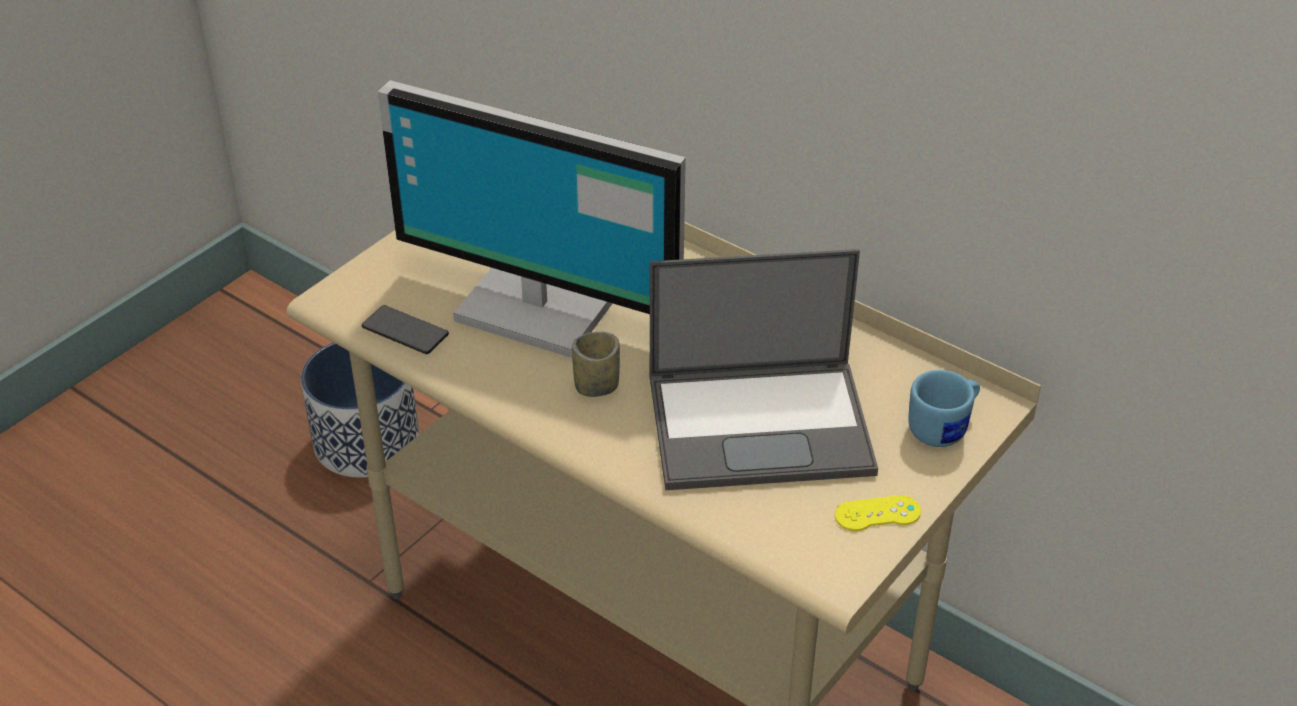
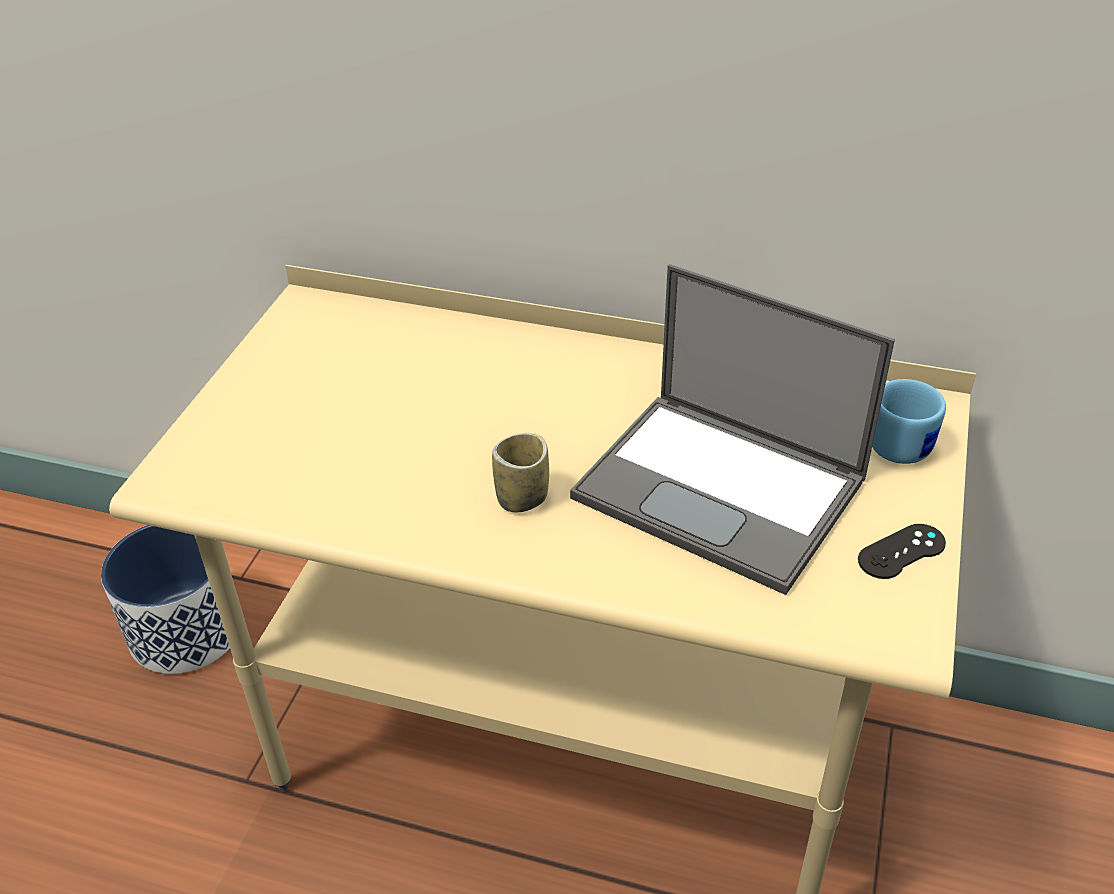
camera: 20 degrees left, 0 degrees up
phone [362,305,449,354] -> none
monitor [378,80,686,358] -> none
laptop [650,249,878,490] -> laptop turned 60 degrees clockwise [570,264,895,595]
yellow game controller [835,495,921,531] -> black game controller [858,524,946,579]

